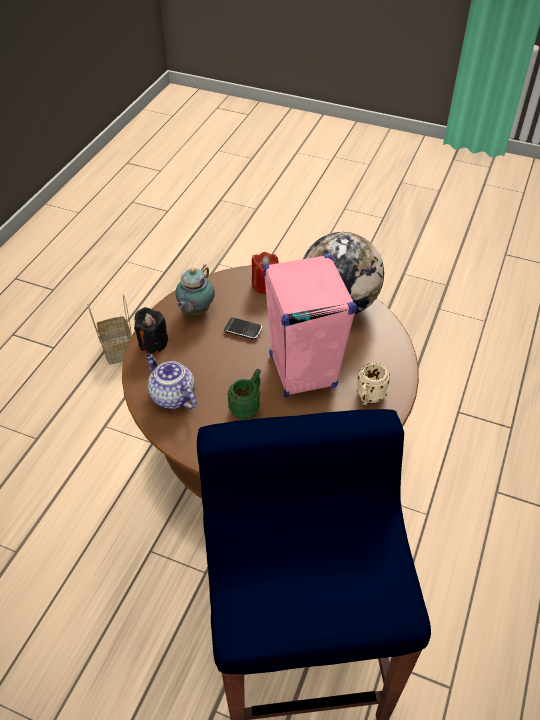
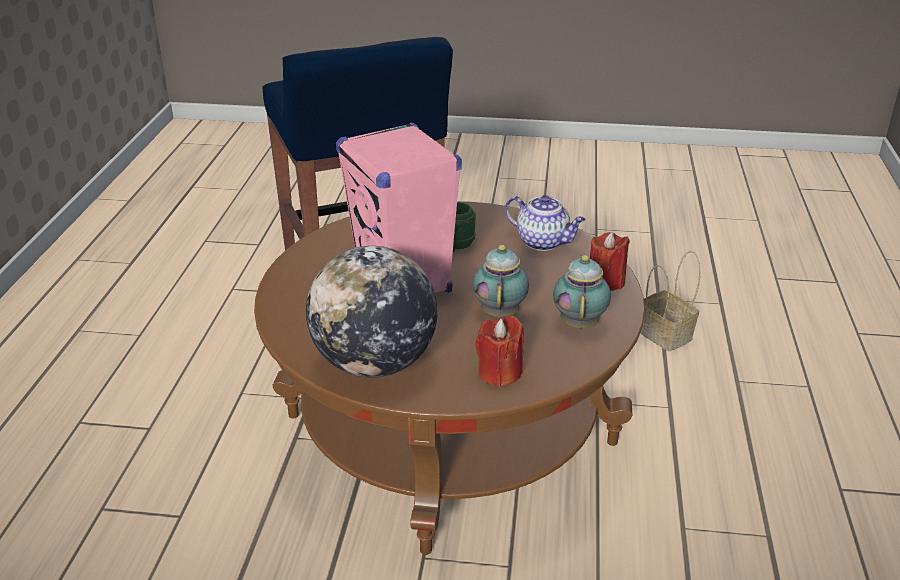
camera: 165 degrees right, 15 degrees down
basket [87,294,132,364] -> basket moved to [640,251,701,351]
black candle [134,307,168,354] -> red candle [590,232,630,291]
phone [223,317,262,340] -> teapot [473,245,529,317]
beige mug [357,363,390,405] -> none

